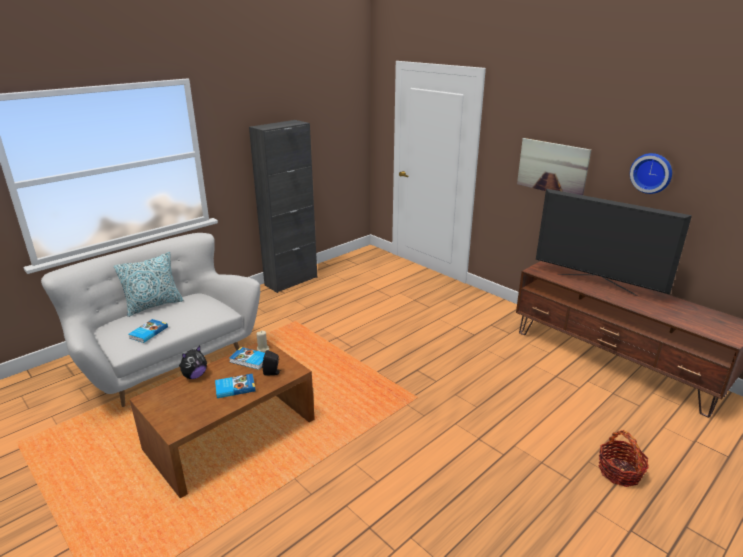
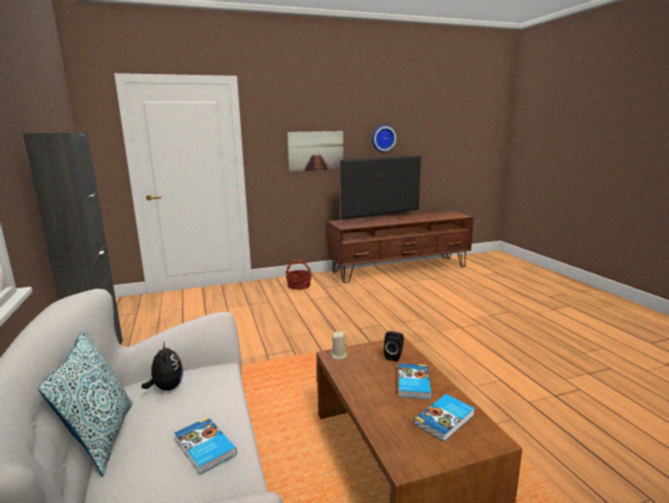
camera: 65 degrees left, 10 degrees down
plush toy [179,346,207,379] -> plush toy moved to [142,341,183,390]
book [229,347,265,370] -> book moved to [414,394,475,442]
basket [598,430,648,487] -> basket moved to [285,259,312,290]

